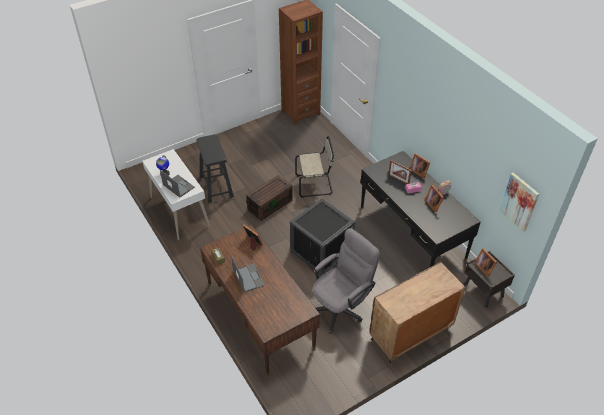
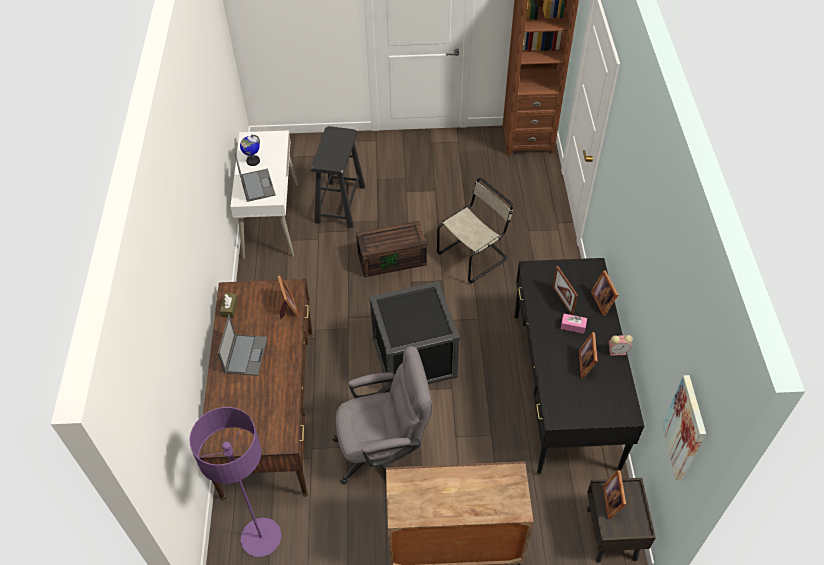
camera: 30 degrees right, 5 degrees up
beige chair [295,136,334,198] -> beige chair turned 60 degrees counterclockwise [437,178,513,284]
none -> purple floor lamp [189,407,281,557]

